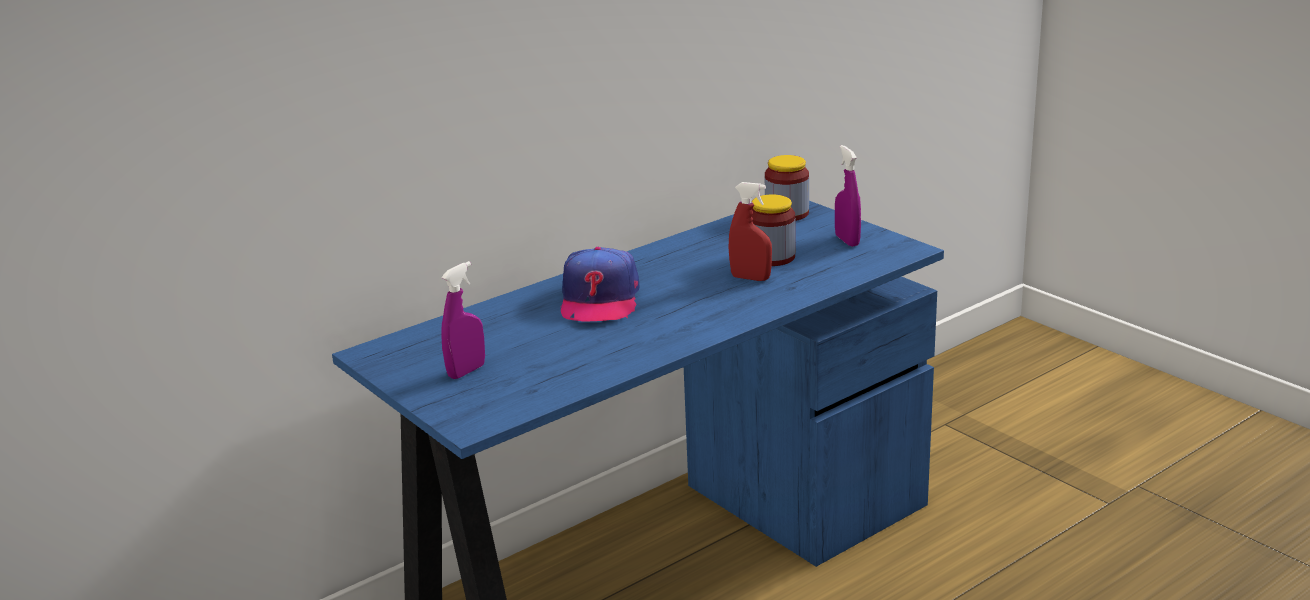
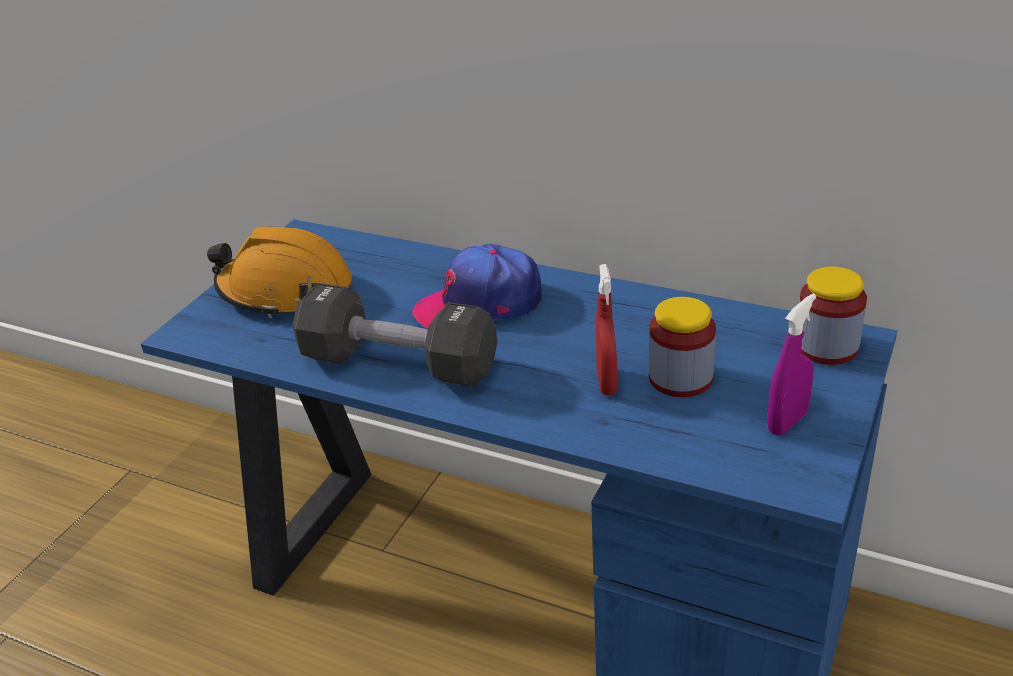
camera: 65 degrees right, 10 degrees up
purple spray bottle [441,261,485,379] -> orange hard hat [207,226,352,318]
none -> black dumbbell [293,283,497,387]

